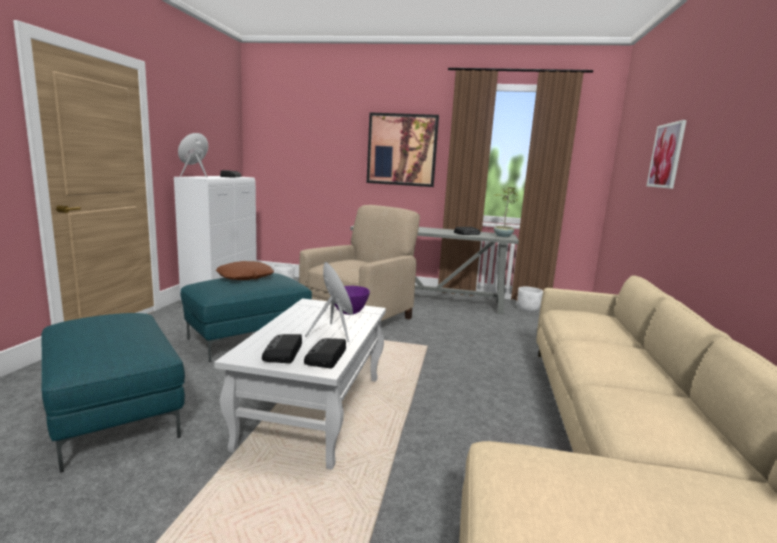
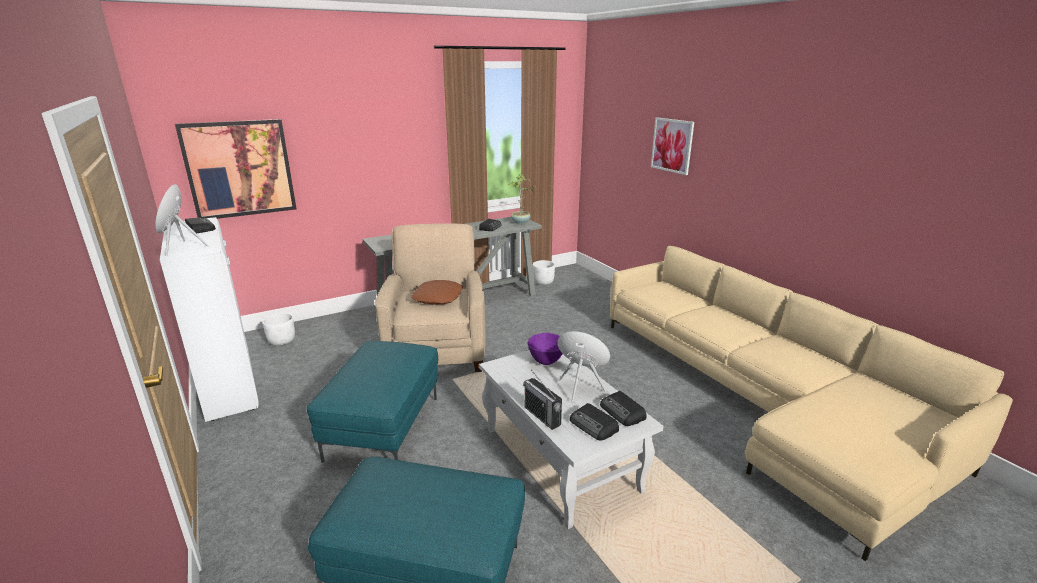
camera: 40 degrees left, 10 degrees up
brown pillow [216,261,274,280] -> brown pillow moved to [411,280,463,305]
picture [367,112,439,187] -> picture moved to [175,119,296,219]
none -> radio [523,370,562,430]

